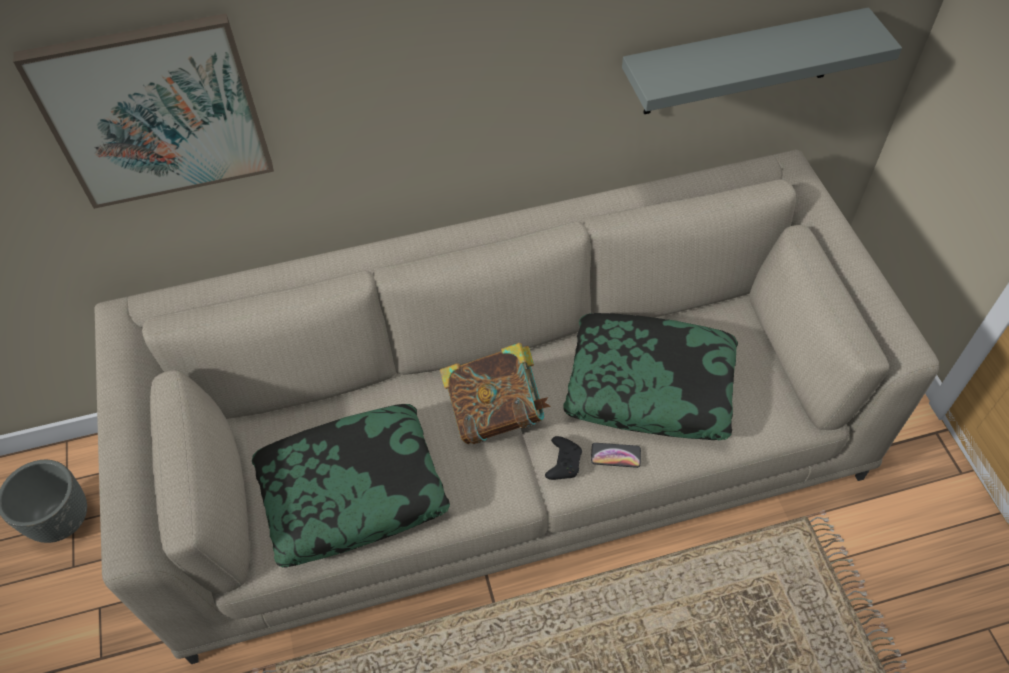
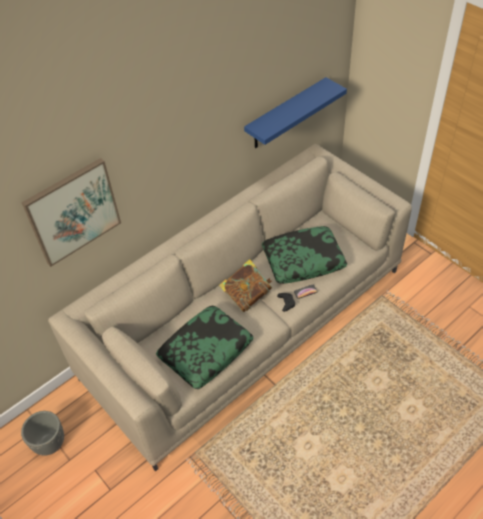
camera: 25 degrees left, 5 degrees down
grey shelf [622,7,902,114] -> blue shelf [244,77,347,148]

